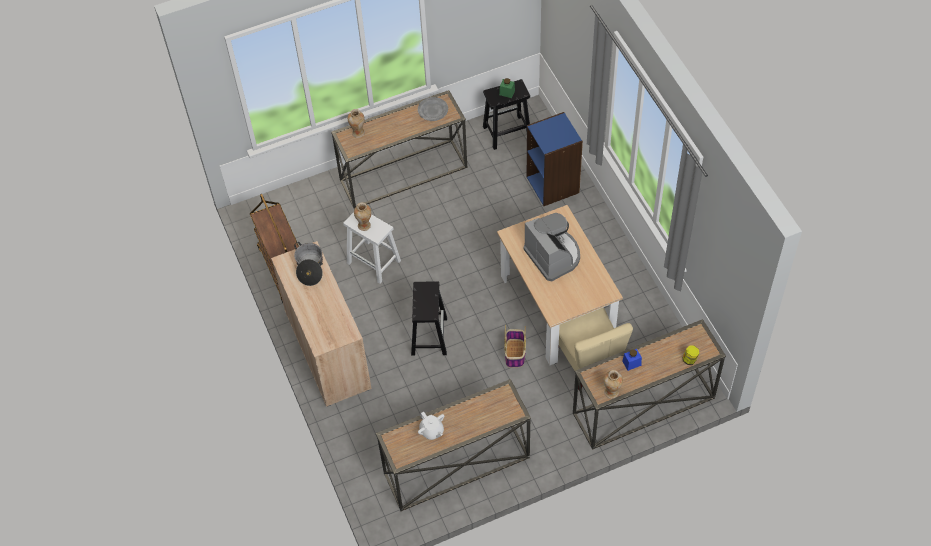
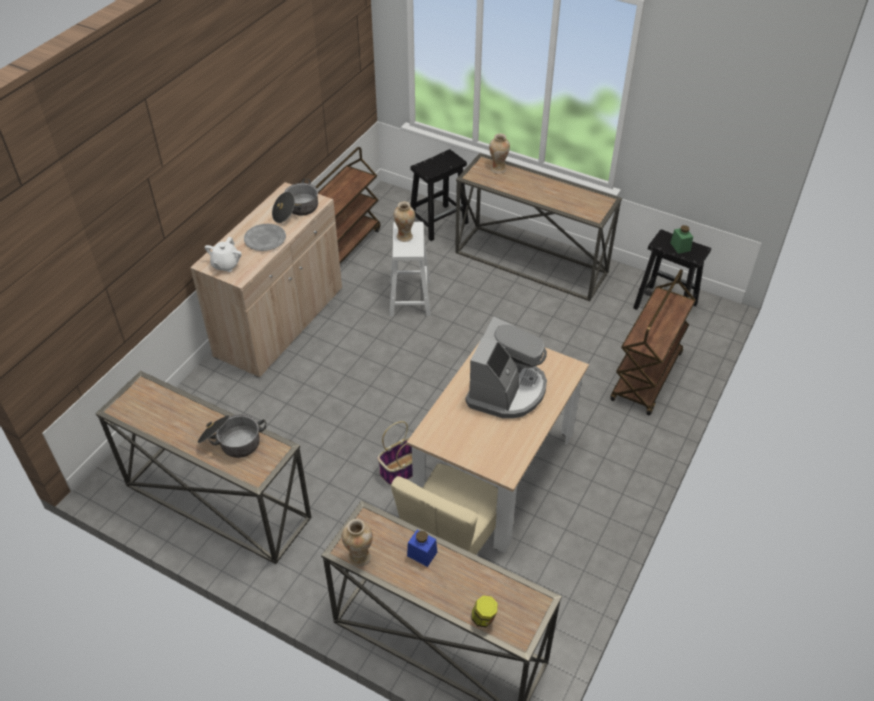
camera: 50 degrees right, 10 degrees down
black stool [411,282,447,356] -> black stool moved to [410,149,469,241]
grey plate [418,97,448,121] -> grey plate moved to [244,224,286,251]
white teapot [418,412,444,440] -> white teapot moved to [205,237,242,272]
blue bookcase [527,112,583,206] -> brown cart [610,269,696,416]
none -> cooking pot [197,414,266,458]

